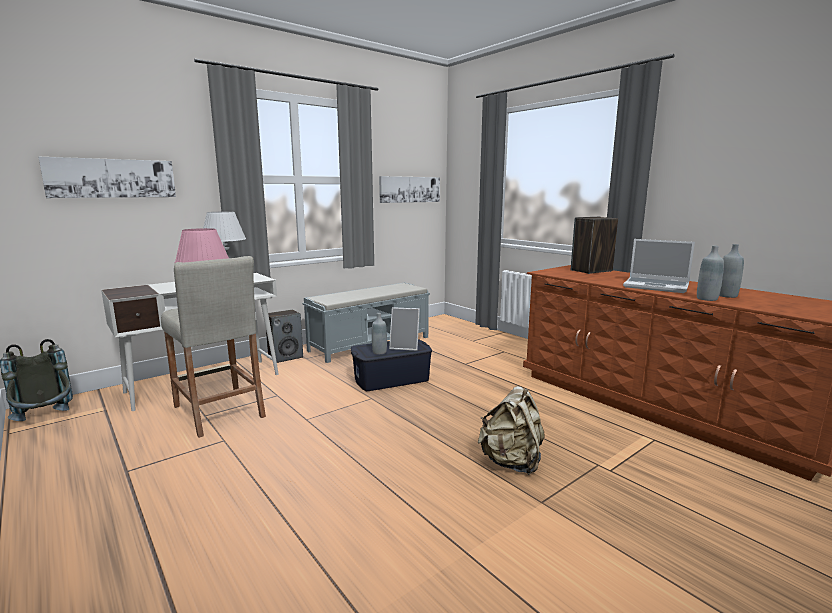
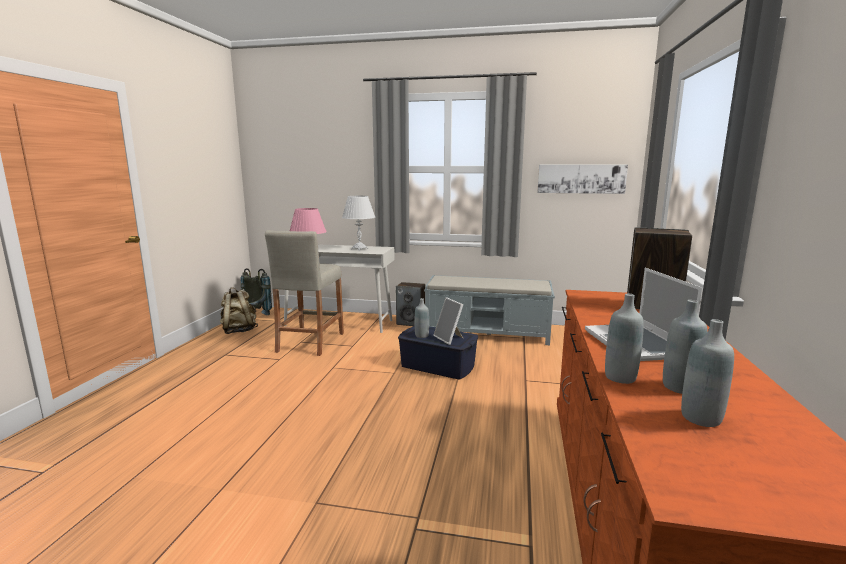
camera: 50 degrees right, 0 degrees up
picture [38,157,176,198] -> none
beige backpack [478,386,545,475] -> beige backpack moved to [220,288,258,334]
none -> grey bottle [681,319,734,427]

